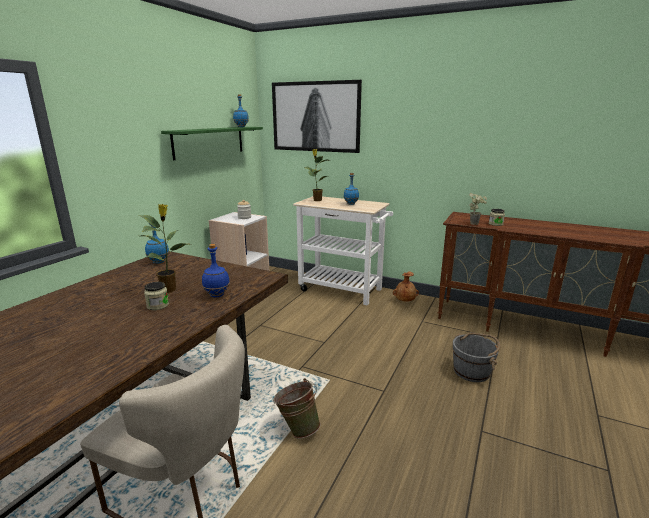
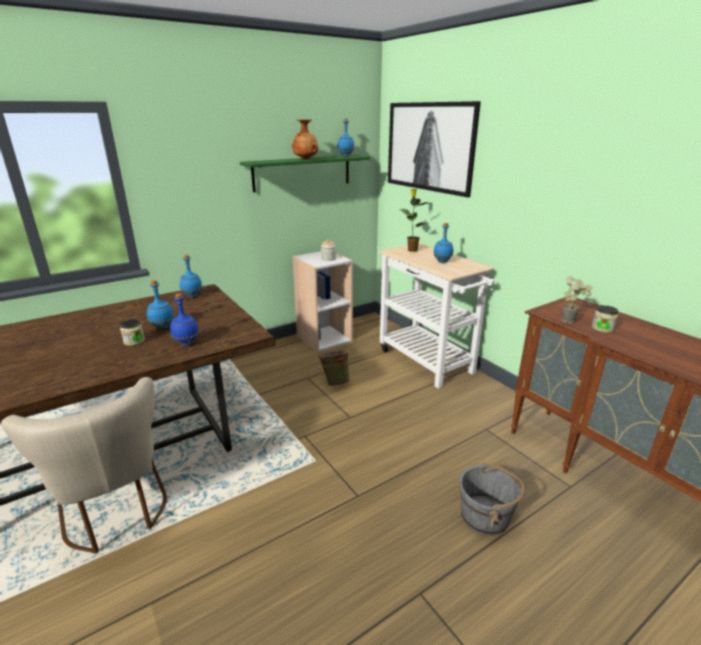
camera: 30 degrees right, 5 degrees up
potted plant [139,204,191,293] -> blue bottle [147,280,174,330]
green bucket [273,378,320,439] -> green bucket moved to [318,348,350,386]
brown vase [393,271,419,302] -> brown vase moved to [292,119,318,159]

